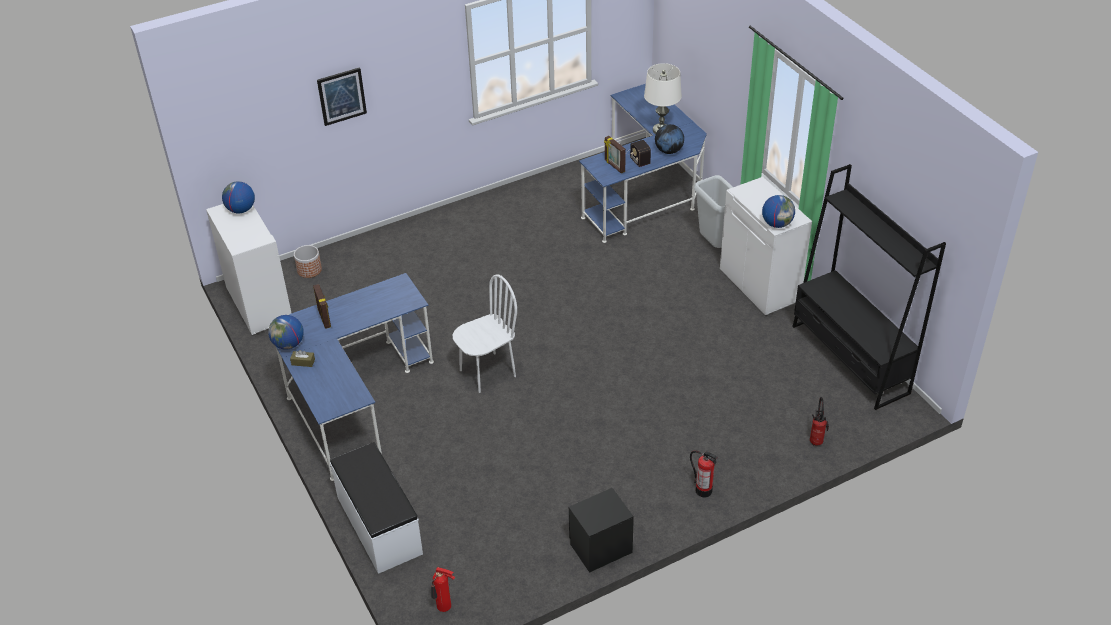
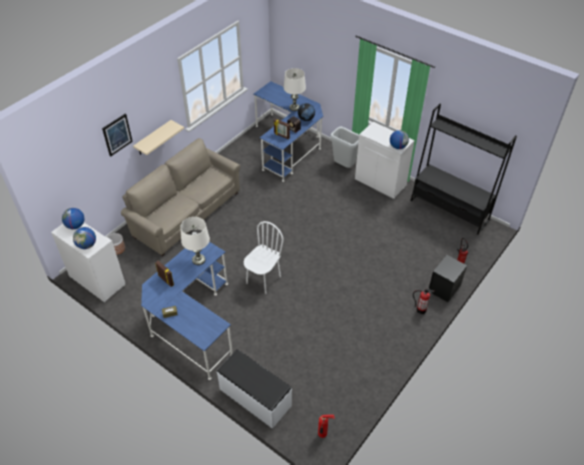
camera: 25 degrees left, 5 degrees up
globe [268,315,304,350] -> globe moved to [73,227,96,249]
black nightstand [569,488,634,573] -> black nightstand moved to [429,255,467,302]
none -> beige sofa [121,138,240,256]
none -> beige shelf [133,120,184,155]
none -> white table lamp [180,217,210,265]

